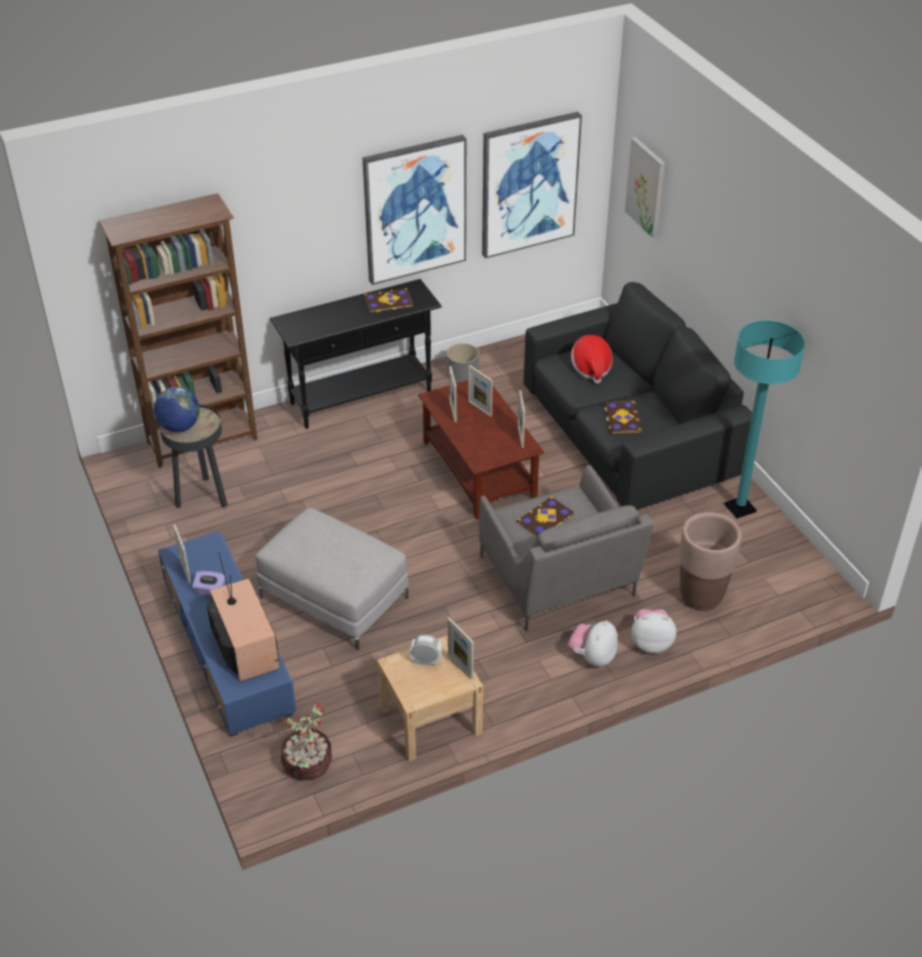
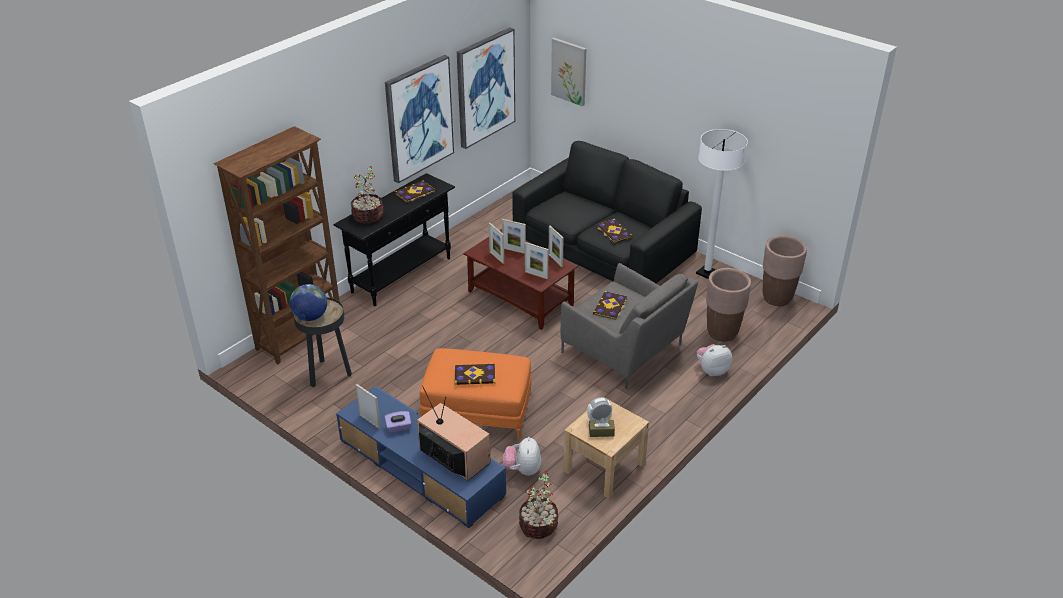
camera: 25 degrees left, 5 degrees down
grey ottoman [255,508,409,650] -> orange ottoman [419,348,532,439]
grey planter [447,343,479,383] -> none
picture frame [448,617,474,680] -> picture frame moved to [525,242,549,279]
plush toy [568,620,618,667] -> plush toy moved to [503,437,541,476]
hat [571,335,613,384] -> none
turquoise floor lamp [724,320,805,519] -> white floor lamp [696,129,748,279]
none -> potted plant [351,166,383,224]
none -> book [455,363,495,385]
none -> brown tissue box [589,418,615,437]
none -> brown planter [763,235,807,306]

